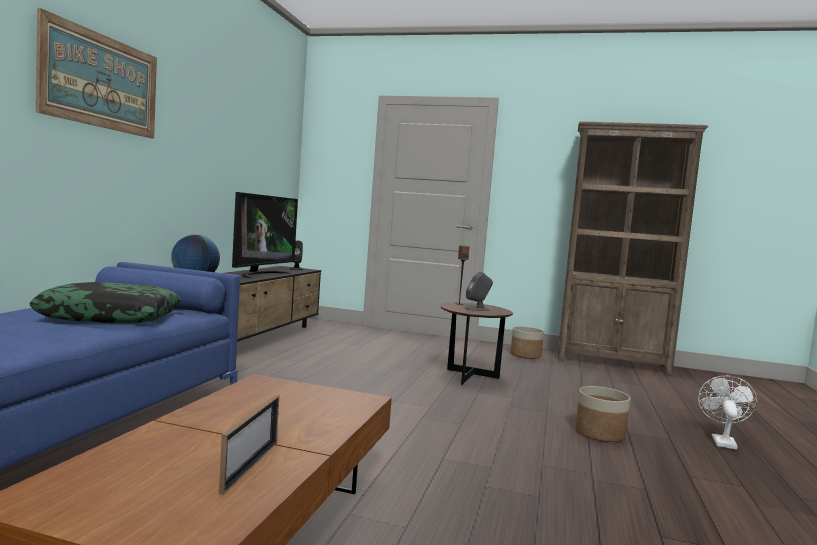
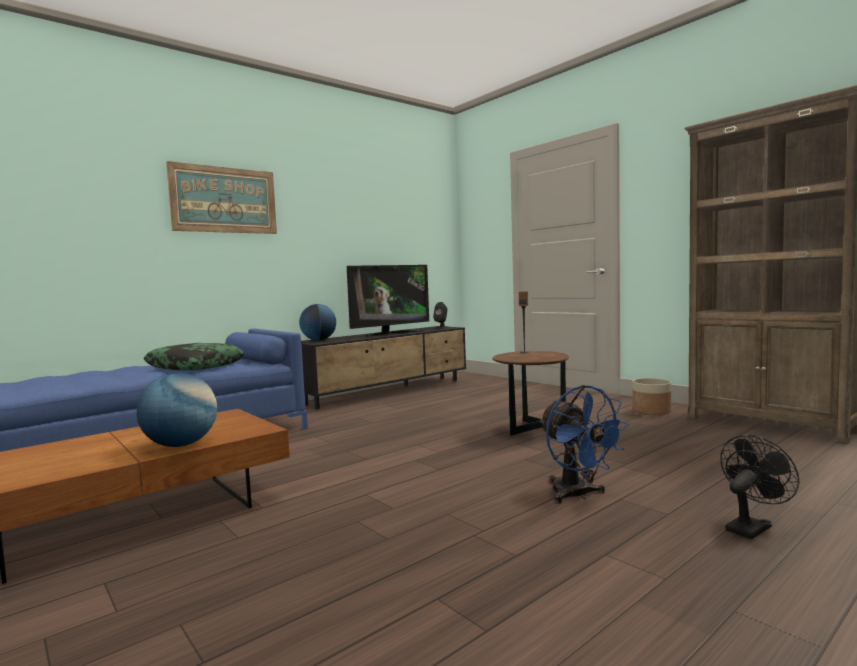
camera: 35 degrees right, 0 degrees up
picture frame [219,395,279,495] -> none
grey speaker [465,271,493,311] -> none
planter [575,386,630,442] -> blue fan [539,385,629,504]
white fan [698,375,757,450] -> black fan [720,435,799,539]
none -> globe [137,373,217,447]

